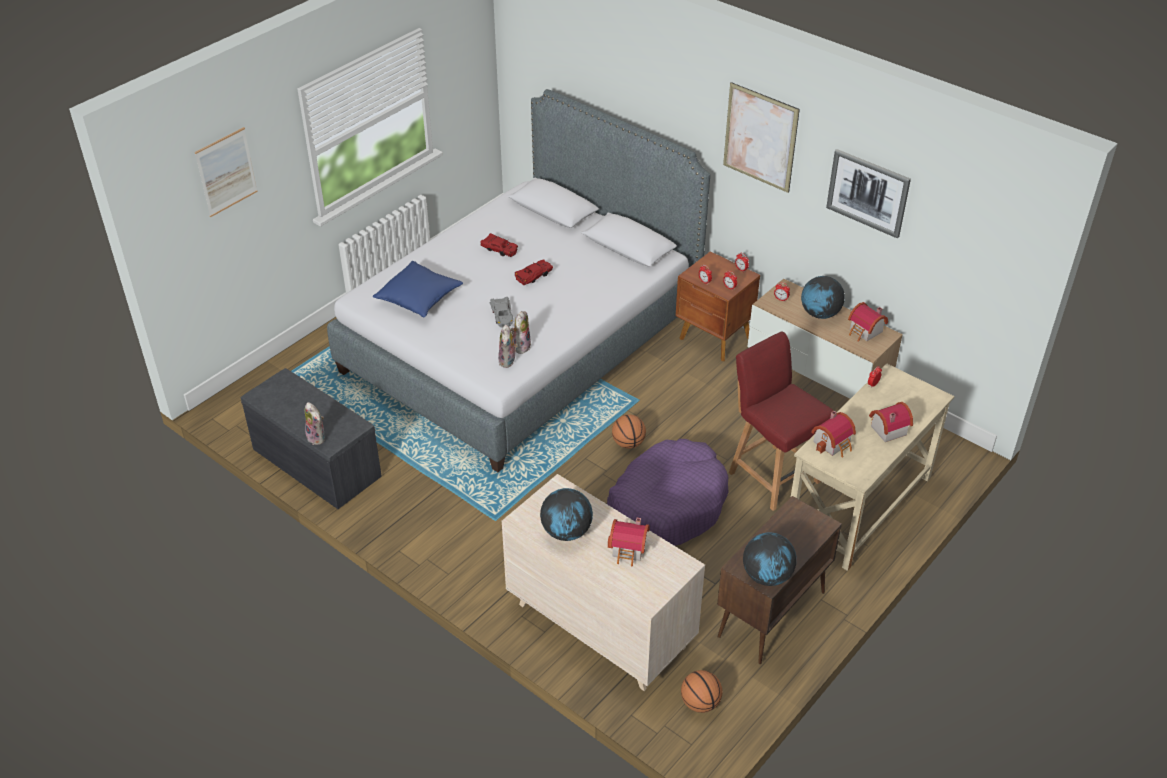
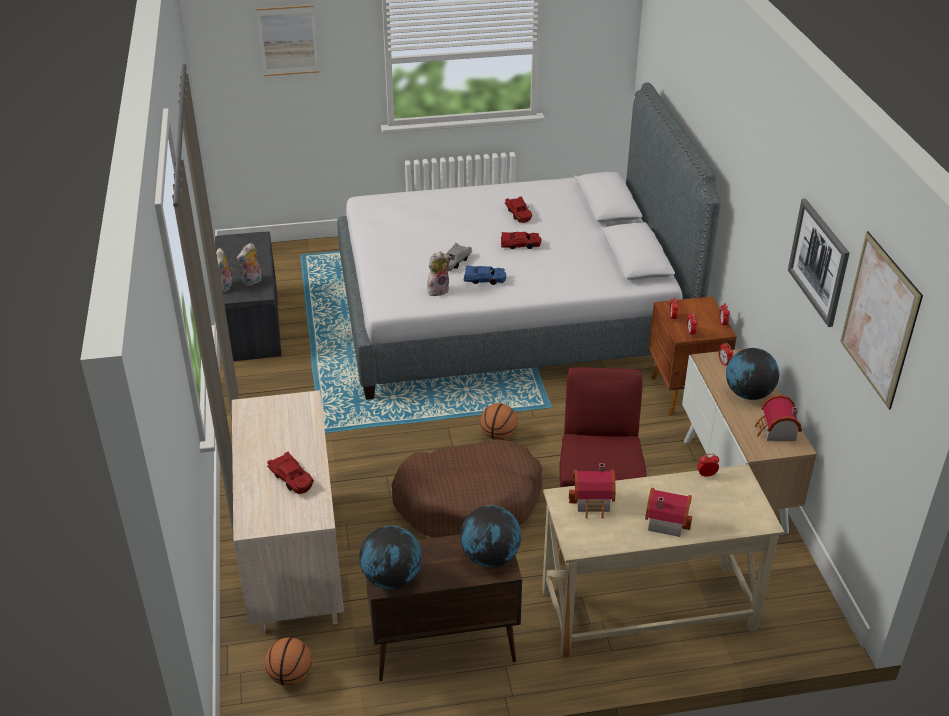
camera: 40 degrees right, 5 degrees down
blue pillow [373,261,463,318] -> none
plush toy [498,325,518,368] -> plush toy moved to [236,243,262,286]
globe [540,488,593,541] -> globe moved to [460,505,522,567]
purple dog bed [607,439,729,546] -> brown dog bed [392,440,543,538]
toy house [608,518,650,566] -> red toy car [267,452,314,494]
picture [723,82,800,193] -> picture moved to [840,231,923,410]
none -> blue toy car [464,265,506,285]

